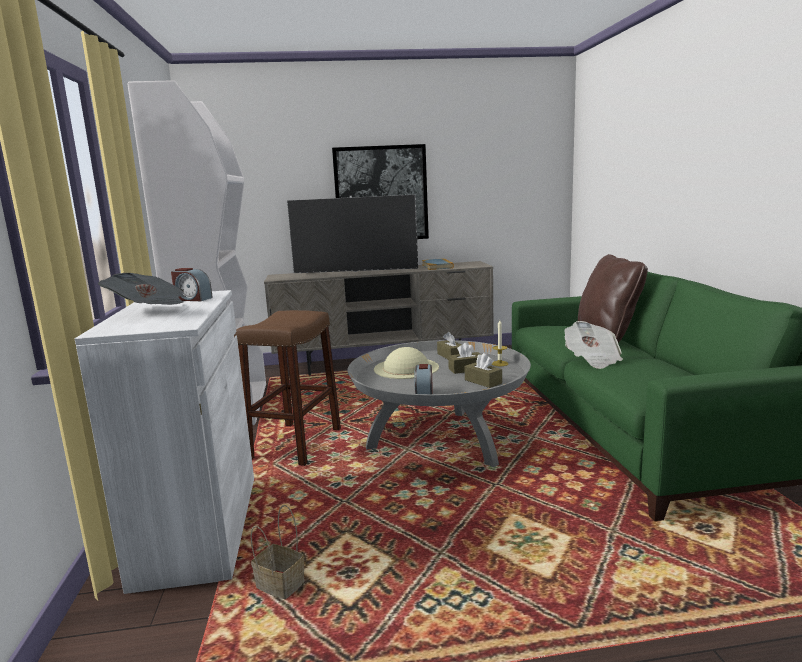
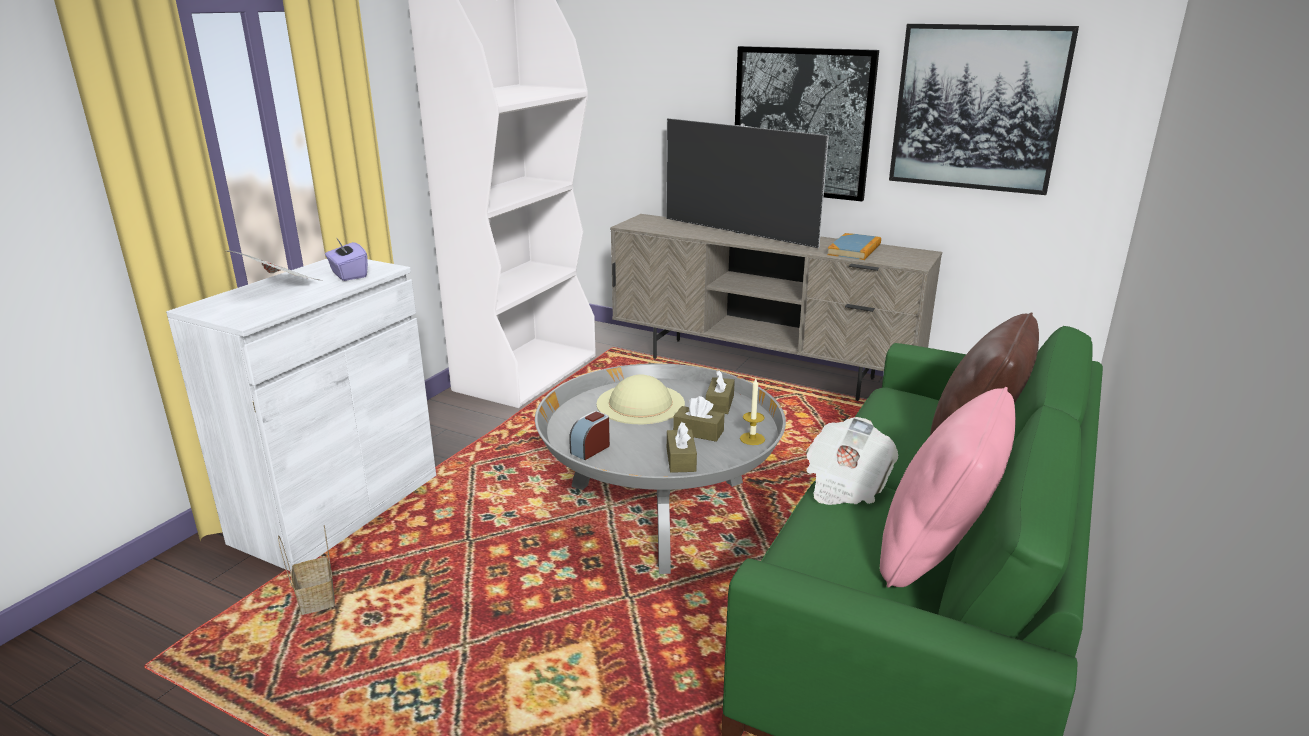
camera: 35 degrees right, 10 degrees up
alarm clock [171,268,213,301] -> purple tissue box [325,239,368,281]
brown stool [234,310,341,466] -> none
none -> pink pillow [880,387,1016,588]
none -> picture [889,24,1079,195]

